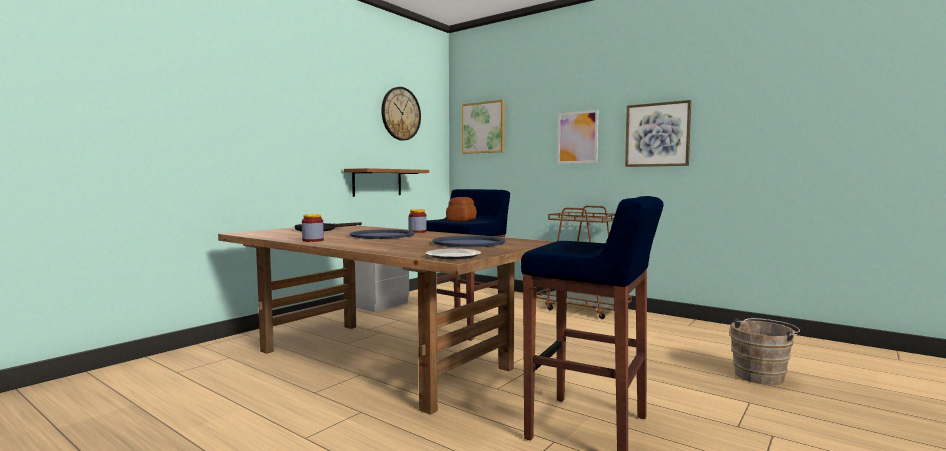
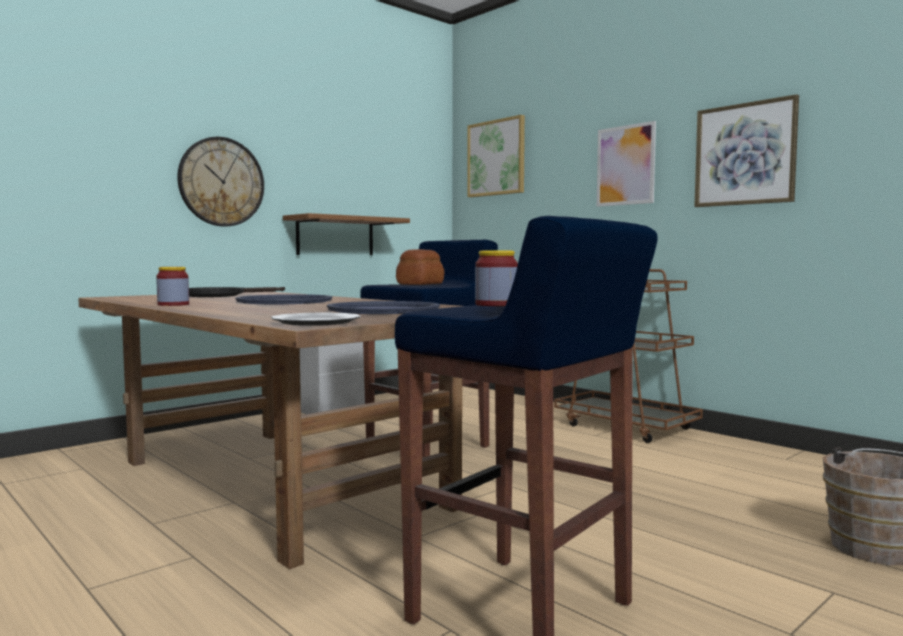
camera: 10 degrees right, 0 degrees up
wall clock [381,87,421,140] -> wall clock moved to [177,137,264,227]
jar [409,209,427,233] -> jar moved to [475,251,518,306]

